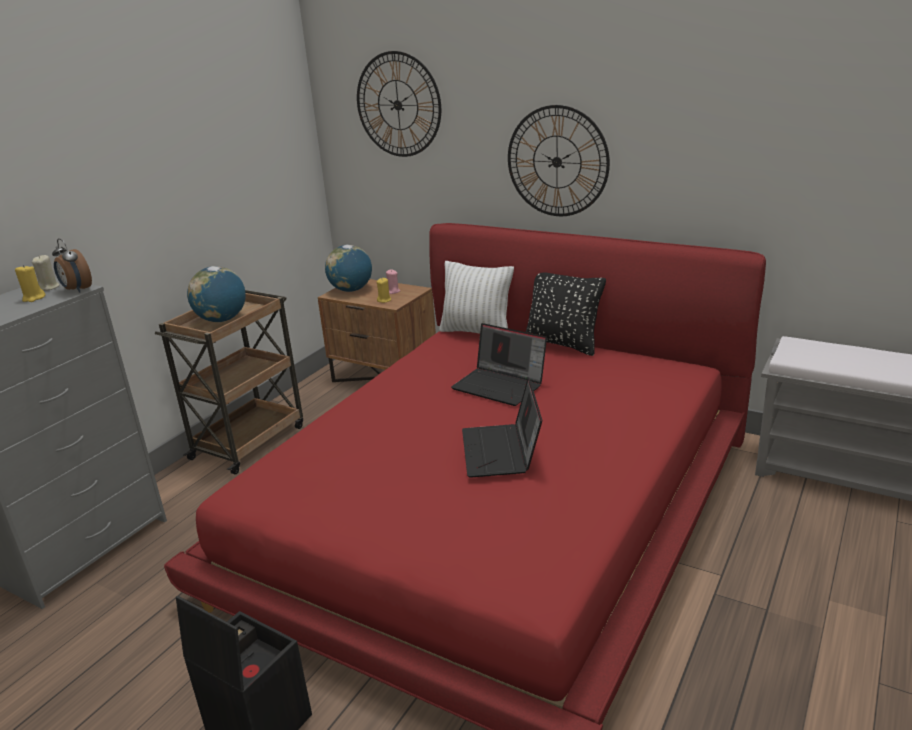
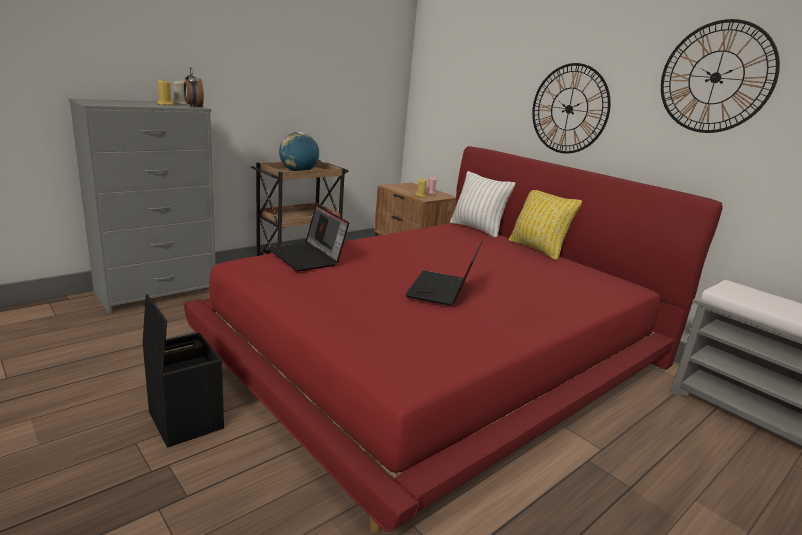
camera: 15 degrees right, 5 degrees down
globe [325,245,372,292] -> none
wall clock [357,51,441,157] -> wall clock moved to [661,19,780,133]
laptop [451,323,547,406] -> laptop moved to [268,205,349,271]
black pillow [526,273,606,356] -> yellow pillow [509,190,582,260]

